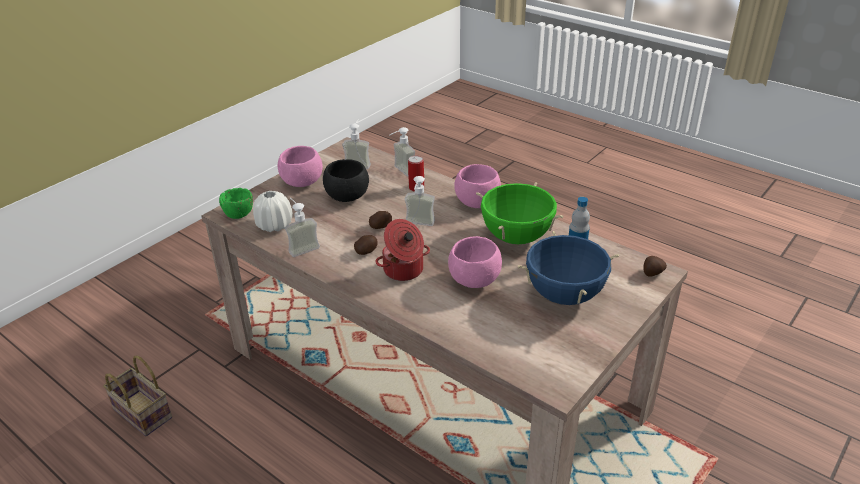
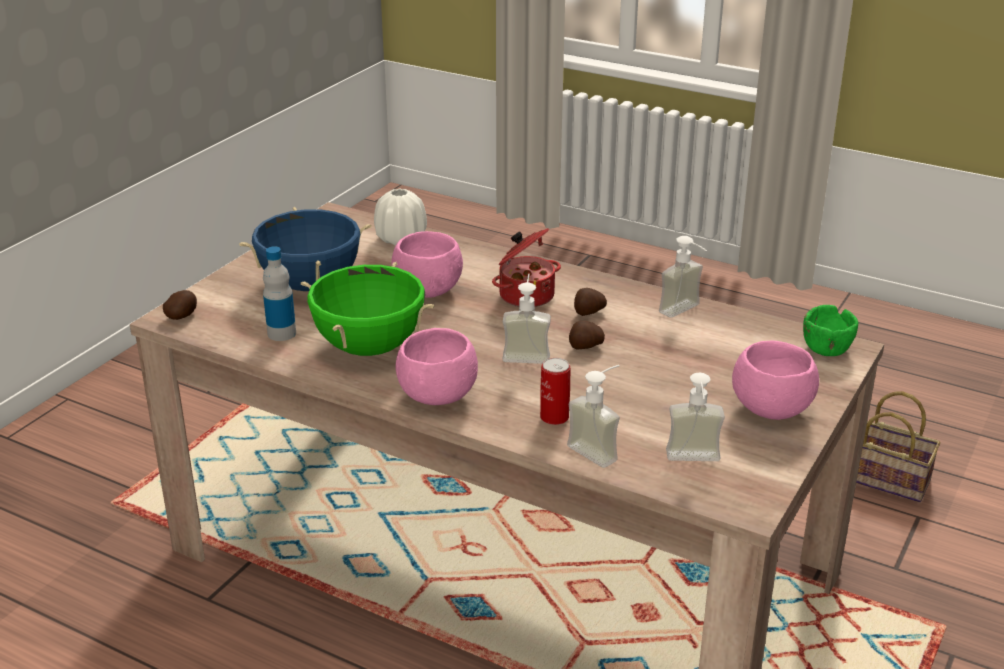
camera: 170 degrees right, 5 degrees down
white vase [253,191,293,232] -> white vase moved to [374,188,427,245]
black bowl [323,159,369,202] -> none

